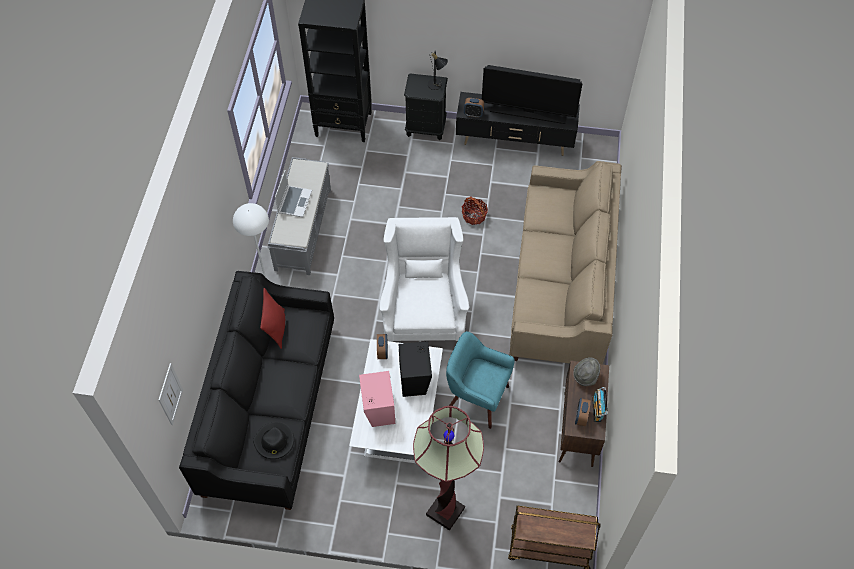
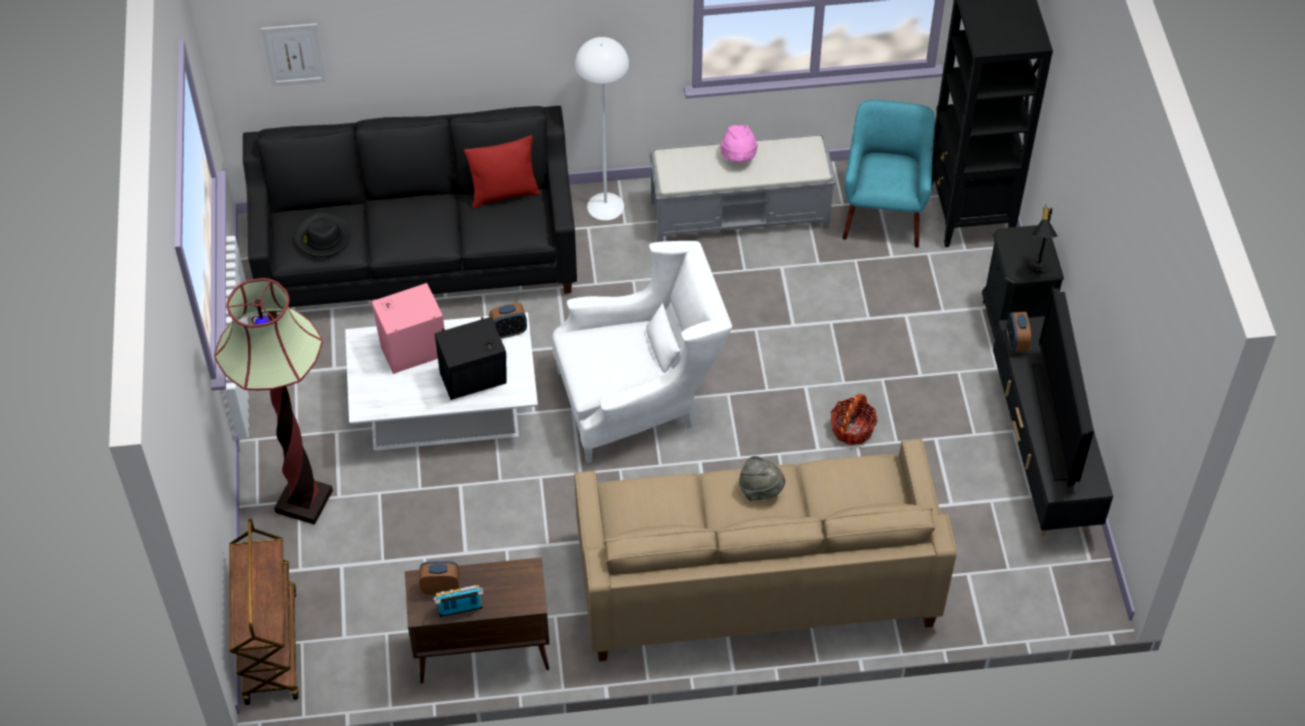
camera: 75 degrees right, 5 degrees down
laptop [275,170,312,217] -> pink hat [720,125,758,162]
turquoise armchair [446,331,515,429] -> turquoise armchair moved to [842,100,935,248]
grey hat [573,357,601,386] -> grey hat moved to [739,456,785,501]

